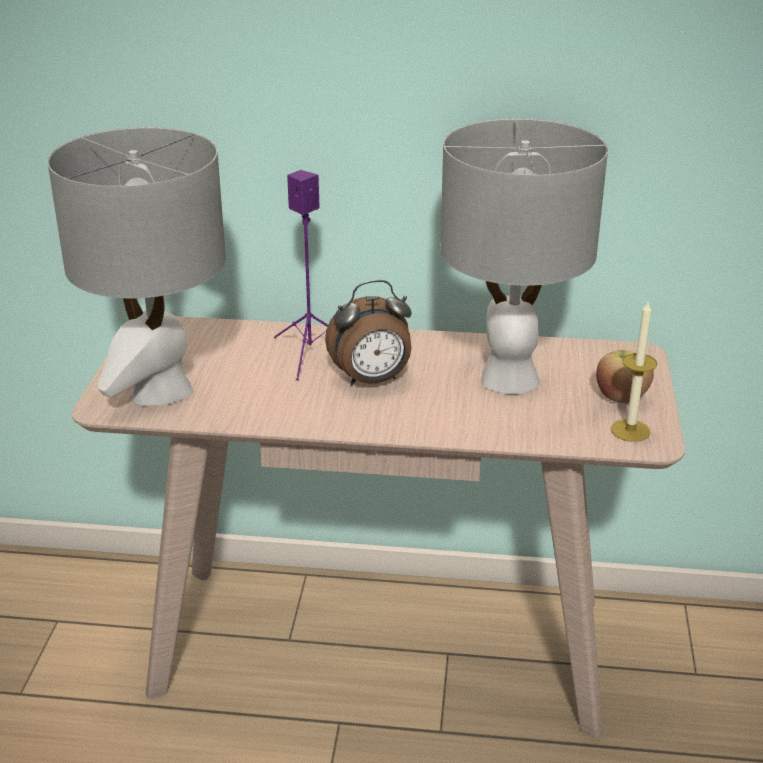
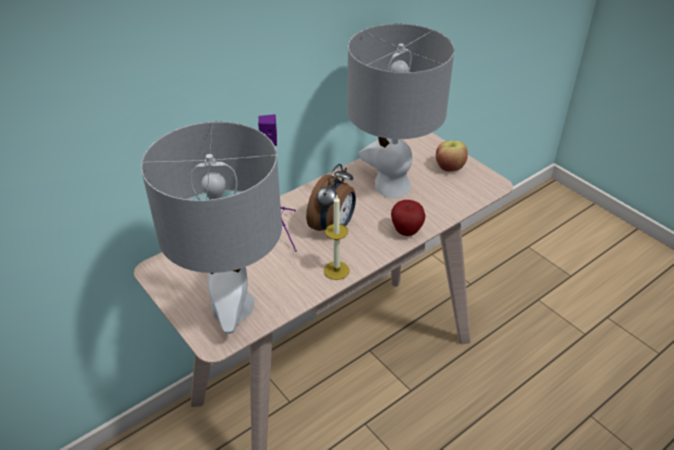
camera: 45 degrees left, 10 degrees up
candle [611,302,657,442] -> candle moved to [324,195,350,280]
none -> apple [391,200,426,236]

